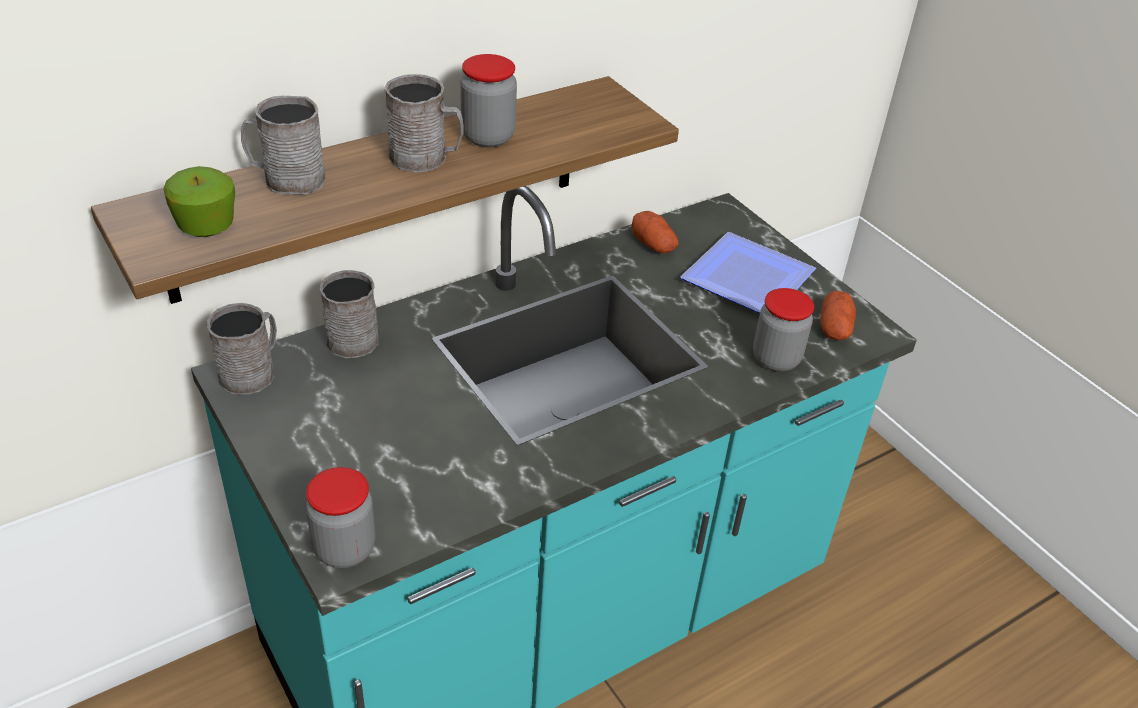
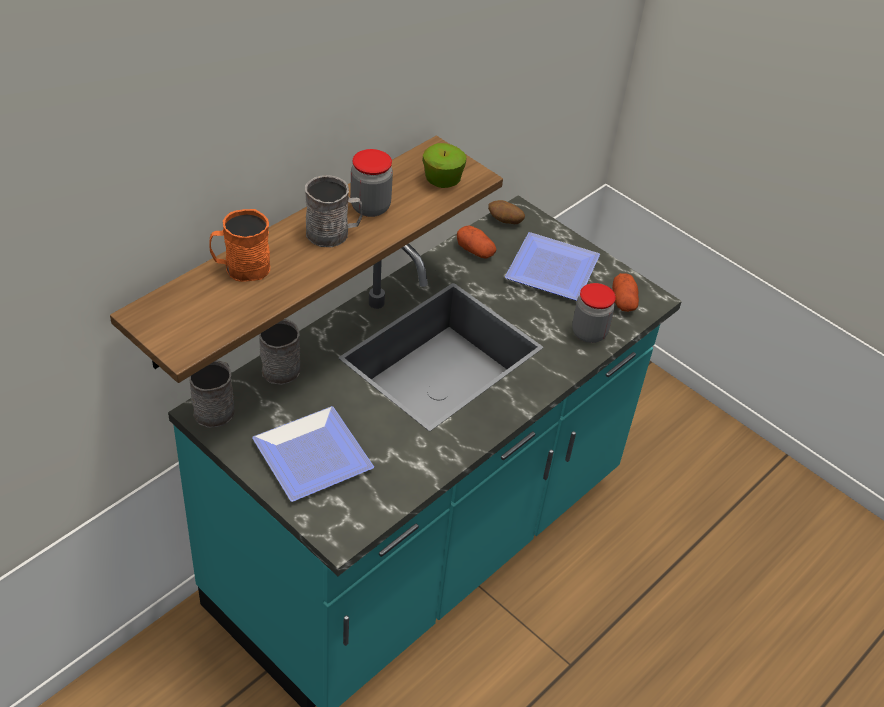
camera: 15 degrees left, 5 degrees up
apple [163,166,235,237] -> apple moved to [423,143,466,188]
grey mug [241,96,326,195] -> orange mug [209,209,270,282]
jar [306,467,375,568] -> none
none -> plate [252,406,374,502]
none -> potato [488,200,525,224]

